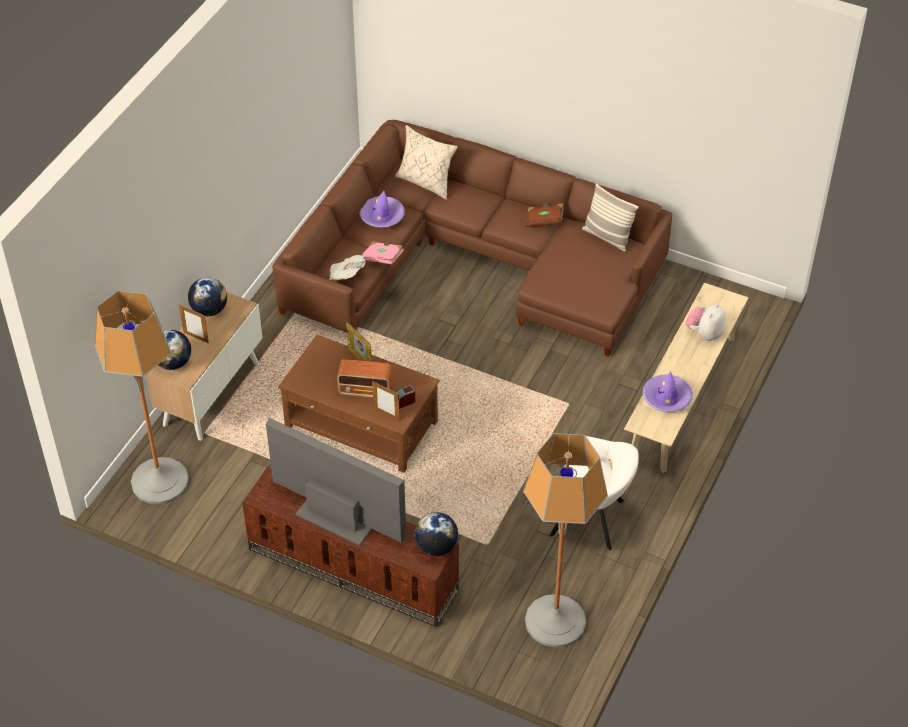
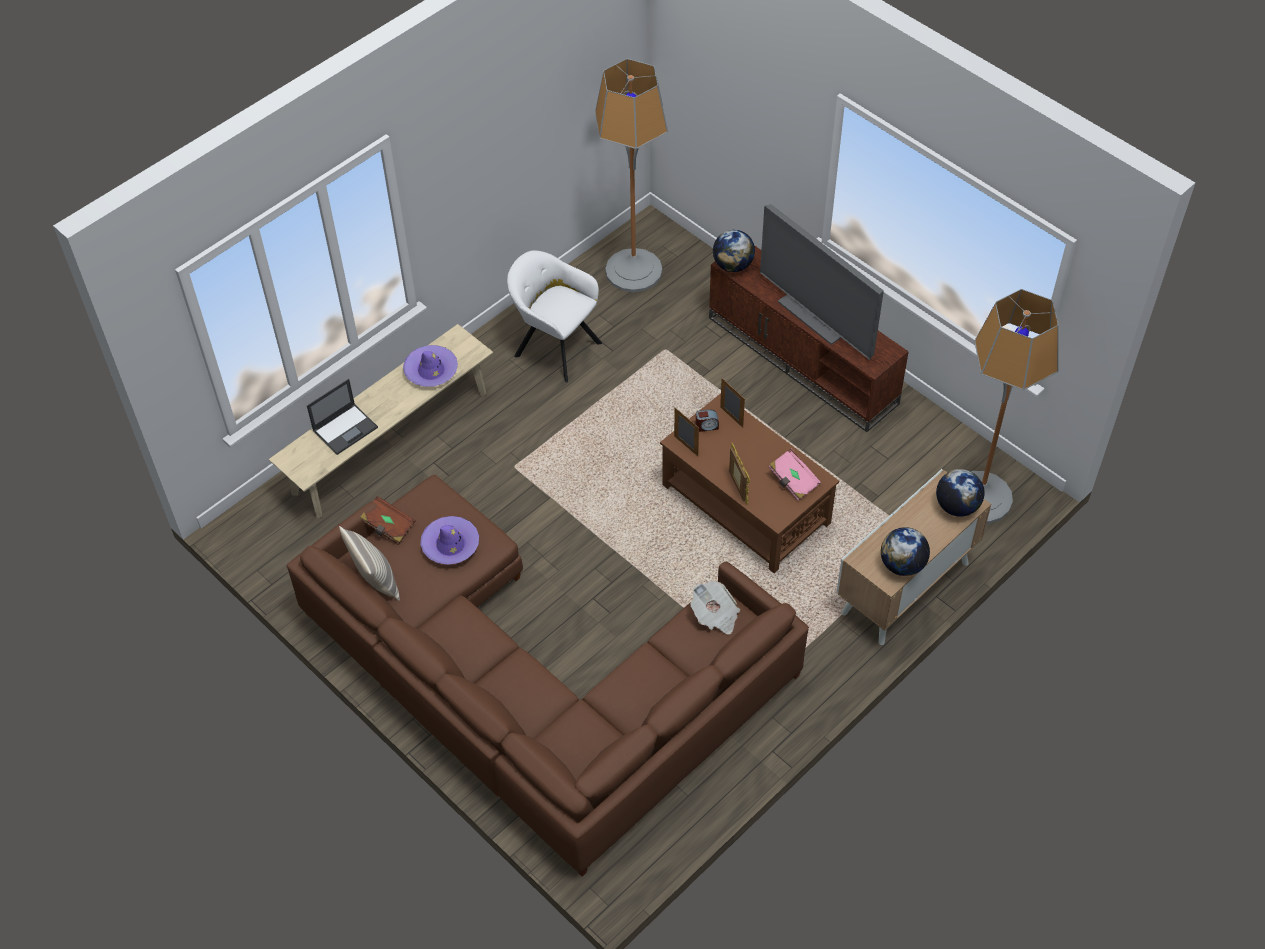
camera: 160 degrees left, 5 degrees up
picture frame [179,305,209,343] -> picture frame moved to [674,408,699,456]
radio [337,359,392,398] -> none
purple hat [359,191,405,228] -> purple hat moved to [420,516,479,565]
pink book [362,241,404,264] -> pink book moved to [769,449,821,501]
beige pillow [395,125,458,200] -> none
brown book [526,203,564,227] -> brown book moved to [360,496,416,545]
plush toy [686,304,726,341] -> laptop [307,379,378,455]

